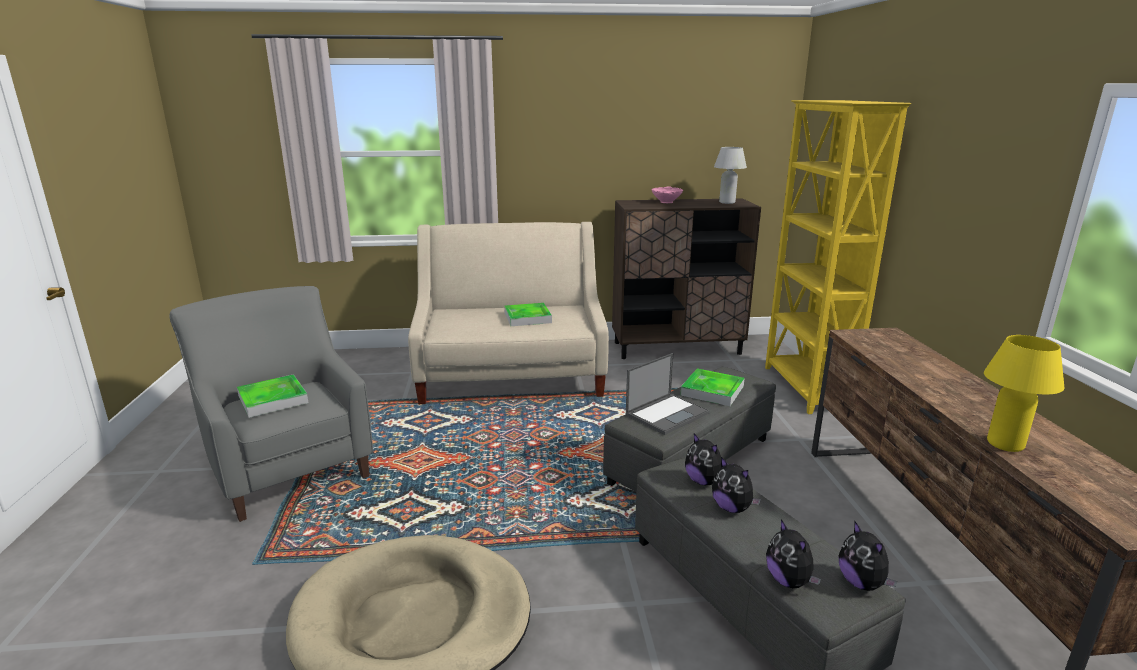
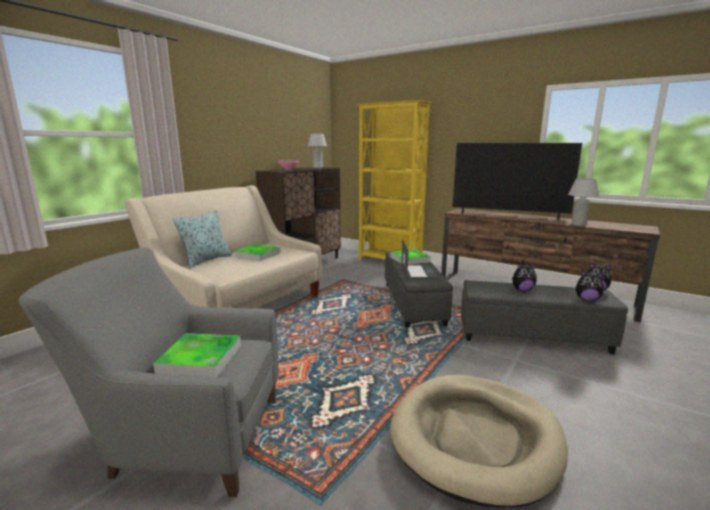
camera: 50 degrees left, 5 degrees down
plush toy [685,433,721,485] -> none
yellow table lamp [984,335,1064,452] -> white table lamp [568,178,599,226]
none -> pillow [173,210,232,268]
none -> television [453,143,582,220]

